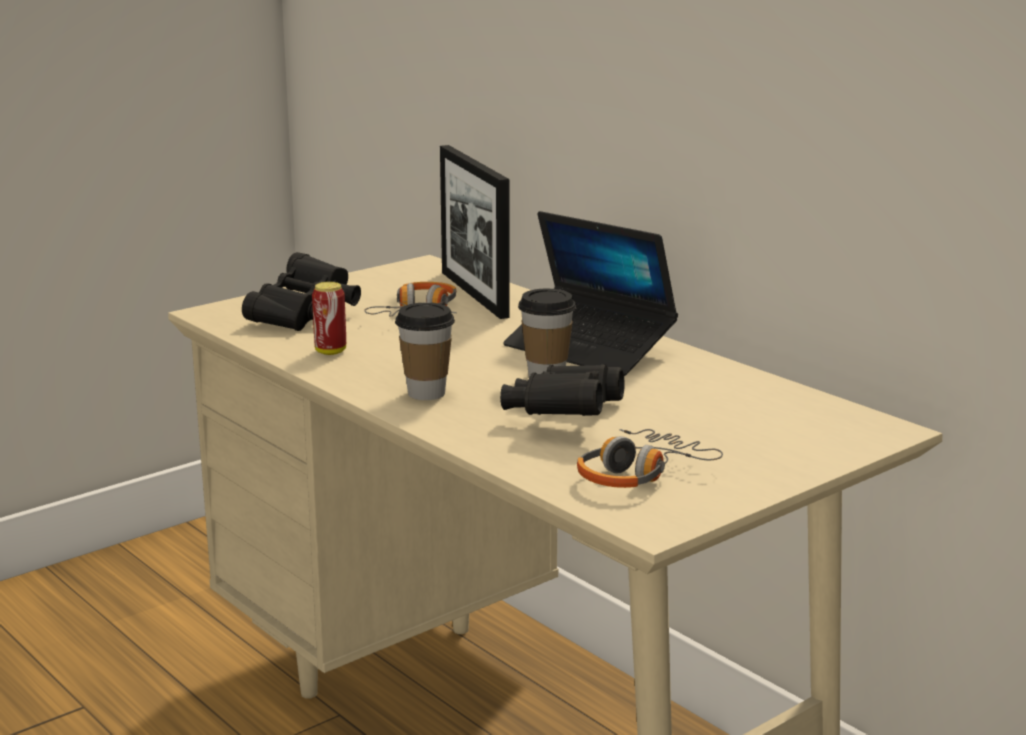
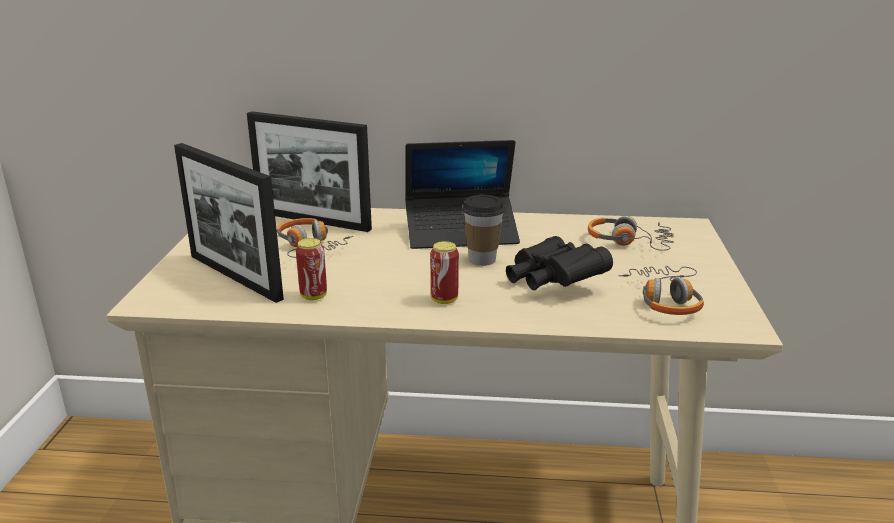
camera: 45 degrees left, 5 degrees up
black binoculars [242,252,361,331] -> picture frame [174,143,284,303]
cup [395,303,455,400] -> can [430,241,459,304]
none -> headphones [588,216,674,251]

